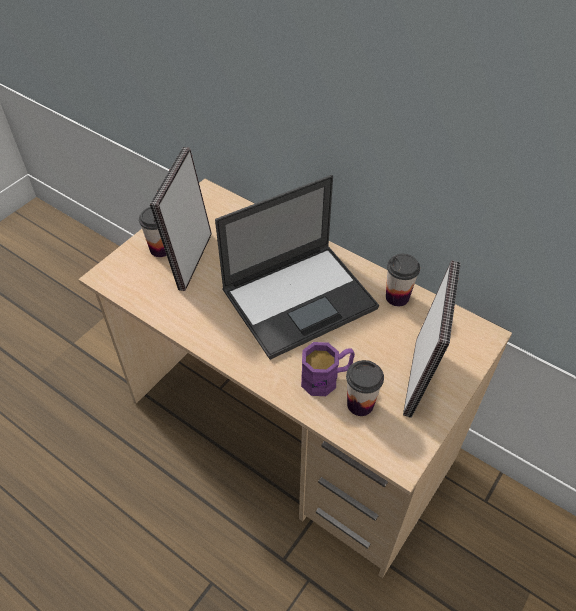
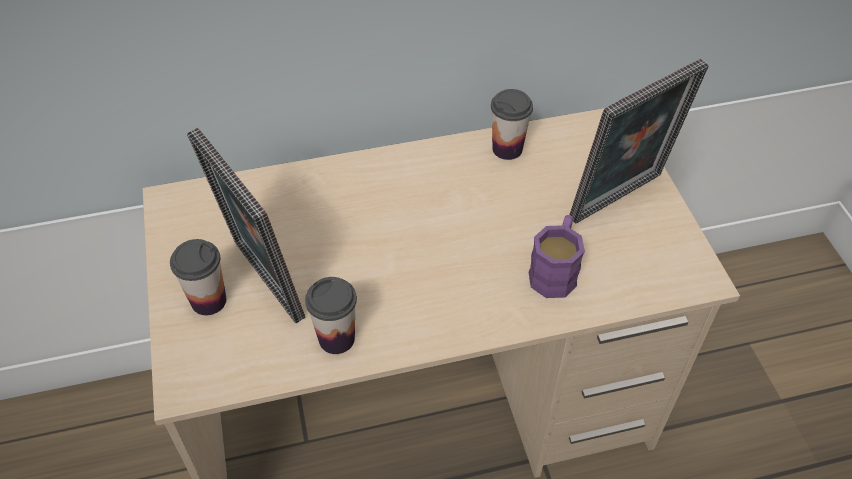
camera: 50 degrees left, 0 degrees up
laptop [215,175,379,360] -> none
cup [346,360,384,416] -> cup moved to [305,277,357,354]
picture frame [403,260,460,418] -> picture frame turned 90 degrees clockwise [570,59,709,224]

